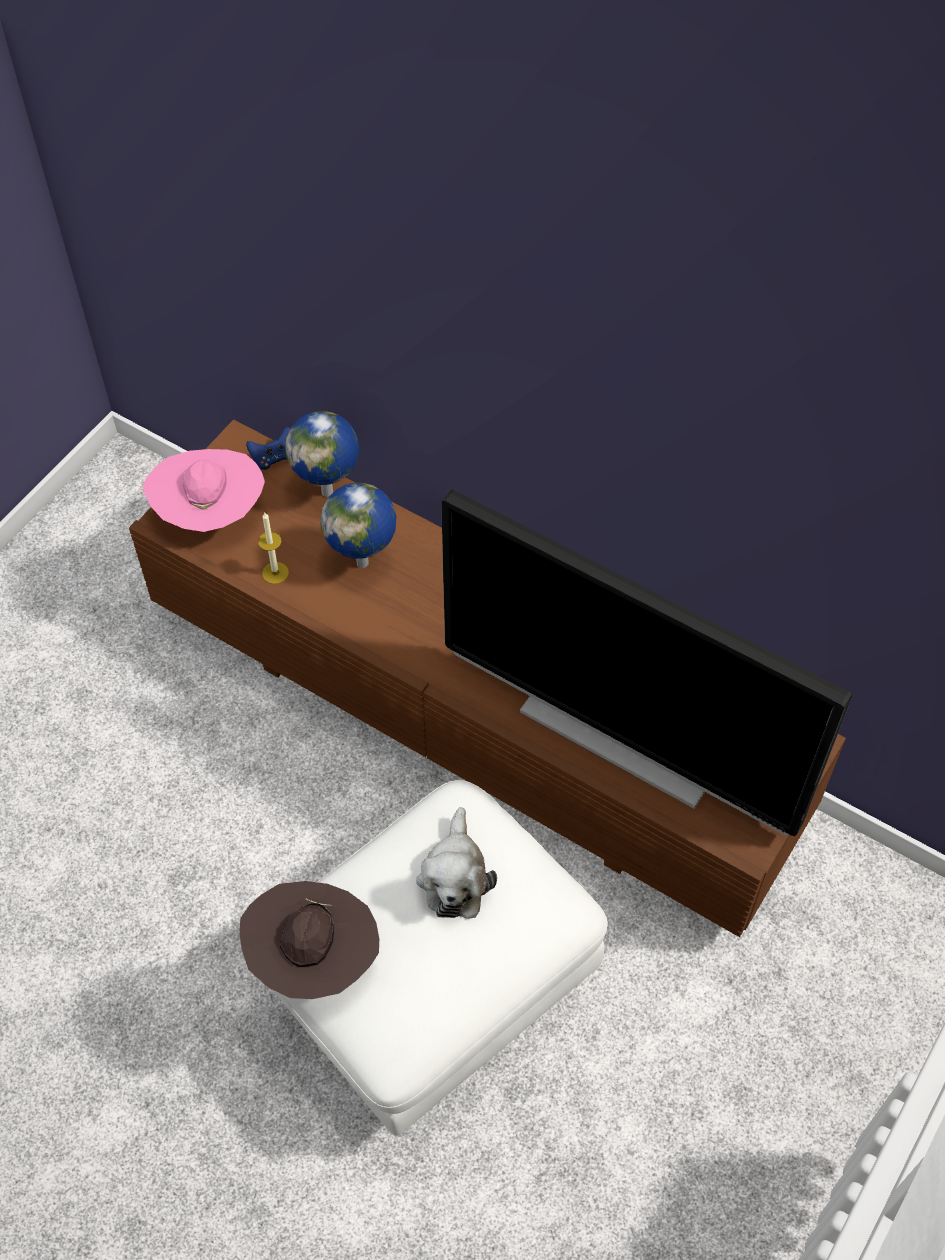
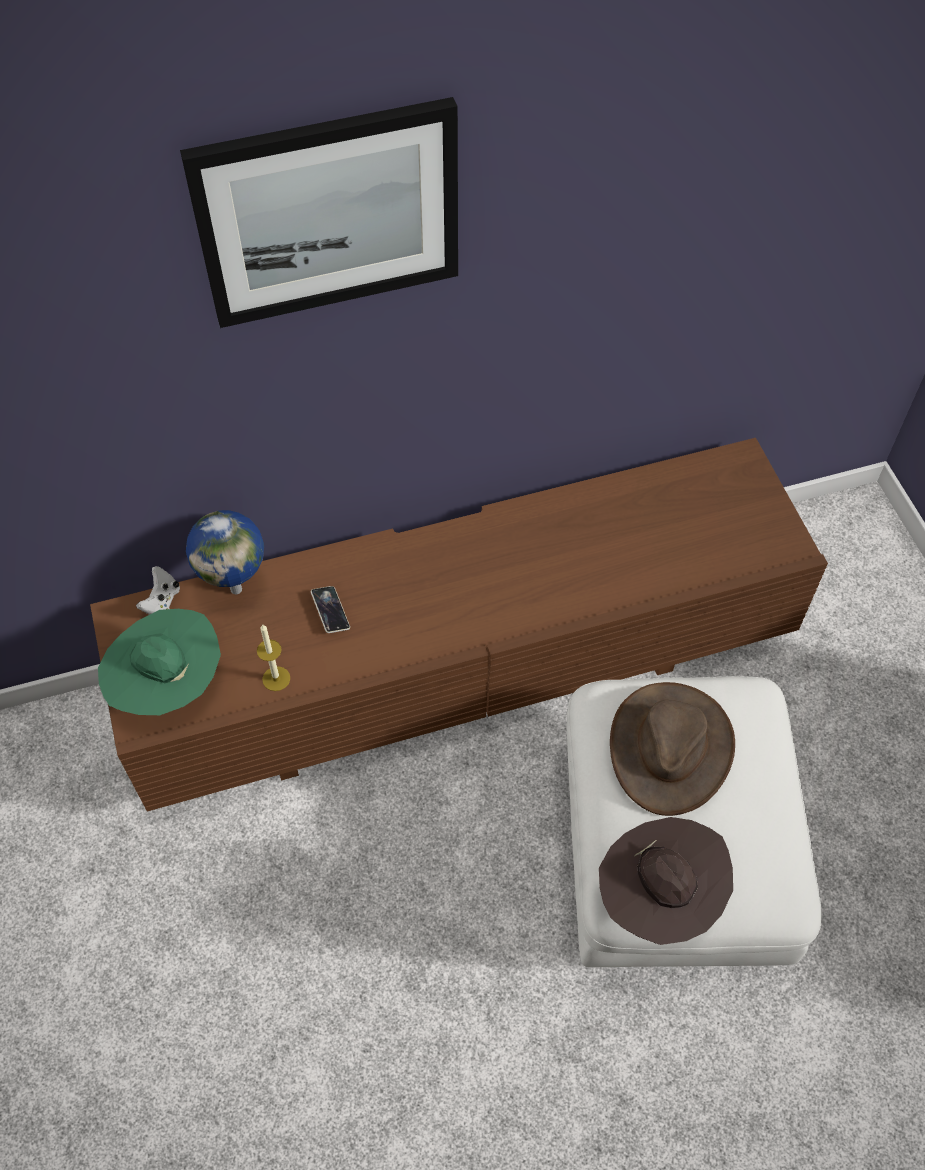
camera: 50 degrees left, 0 degrees up
pink hat [143,449,265,532] -> green hat [98,609,221,715]
blue game controller [246,426,290,470] -> white game controller [136,566,180,615]
globe [321,483,396,568] -> phone [311,586,350,633]
plush toy [416,807,497,919] -> brown hat [610,682,735,816]
television [441,489,852,836] -> none
none -> picture [180,97,458,328]

